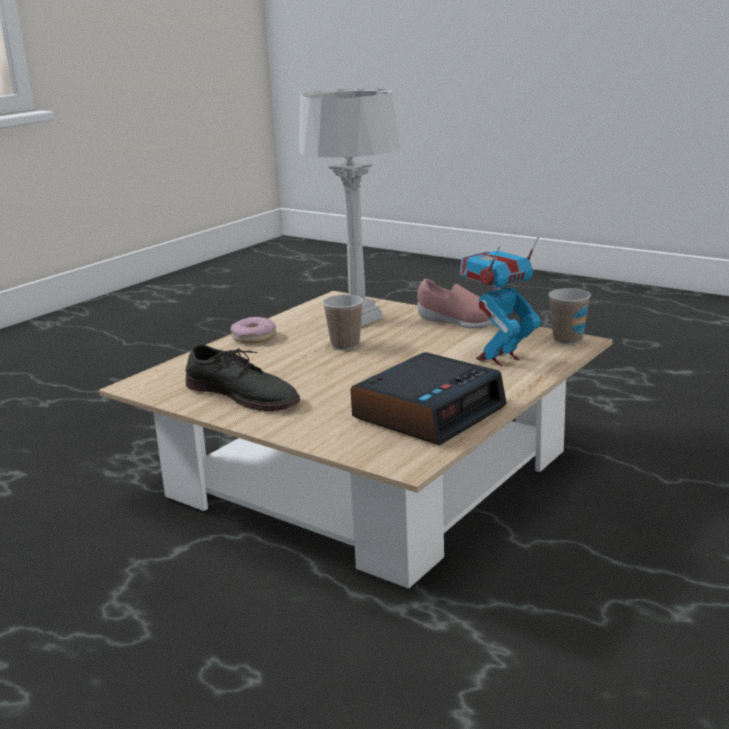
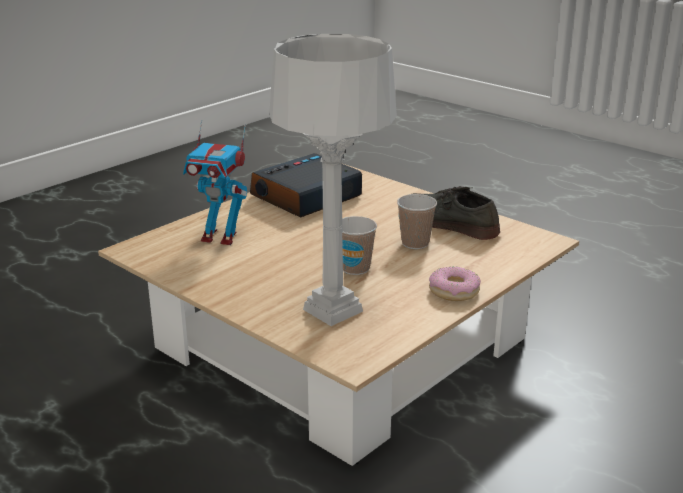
camera: 175 degrees left, 5 degrees up
pink shoe [417,279,494,329] -> none
toy robot [460,237,541,366] -> toy robot turned 45 degrees clockwise [183,120,247,245]
cup [548,288,591,344] -> cup moved to [397,194,437,249]

